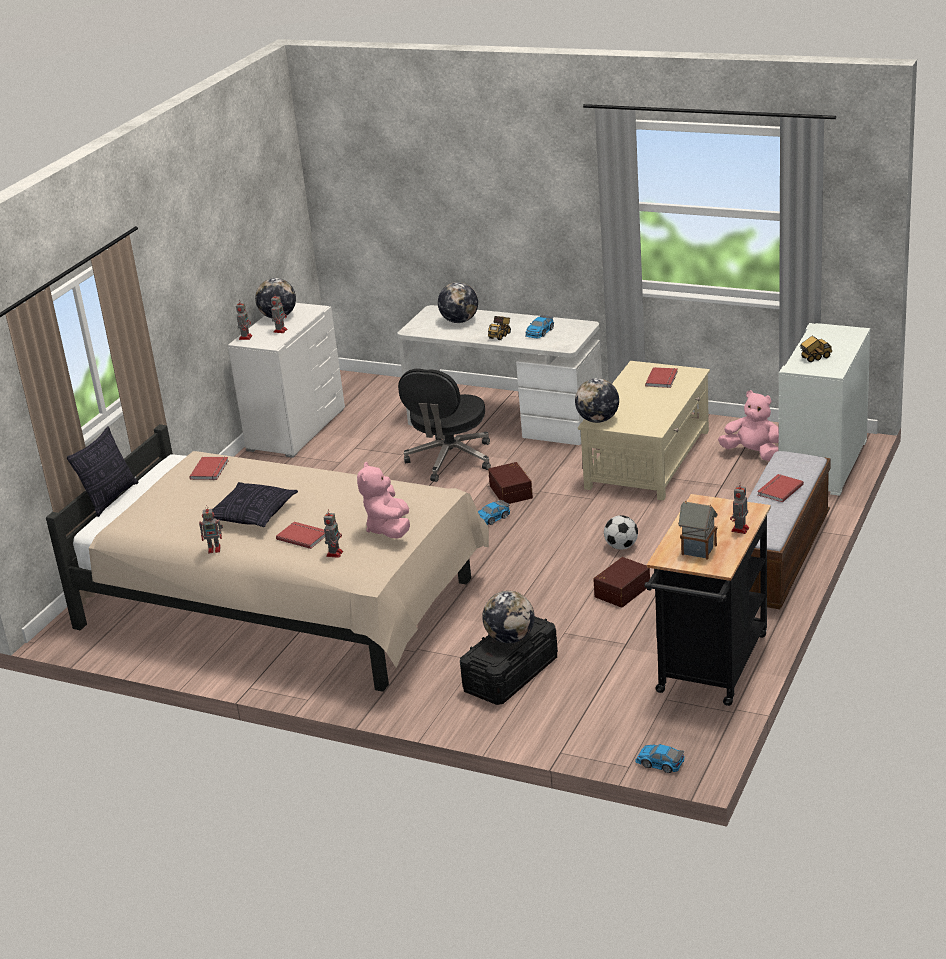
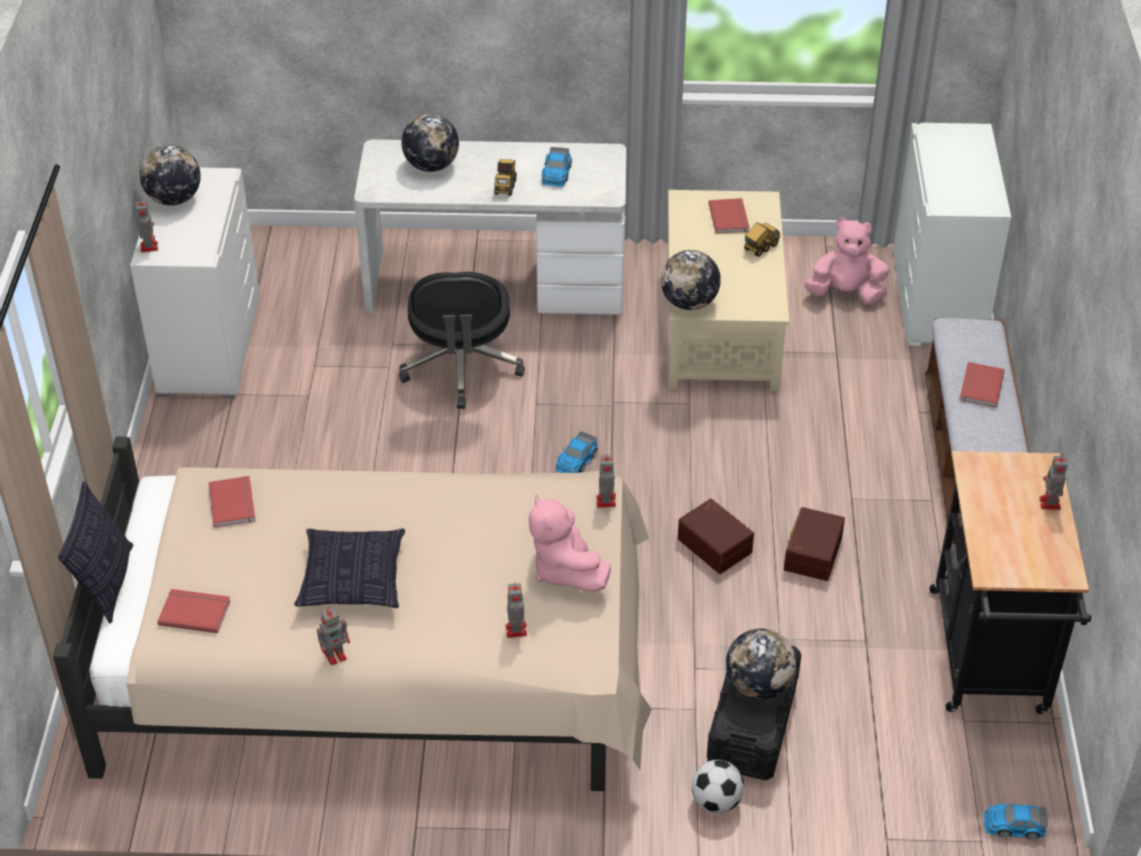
camera: 25 degrees left, 15 degrees up
toy robot [271,293,288,333] -> toy robot moved to [596,455,616,507]
red book [276,522,325,549] -> red book moved to [158,589,230,633]
brown storage box [488,462,533,504] -> brown storage box moved to [678,498,754,574]
football [604,515,638,550] -> football moved to [692,760,744,813]
toy house [678,500,718,560] -> none
toy truck [800,336,832,362] -> toy truck moved to [744,222,780,257]

